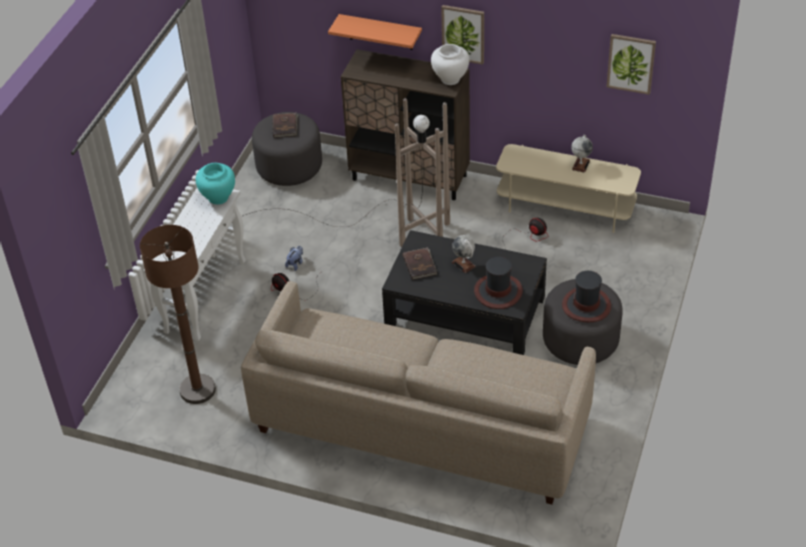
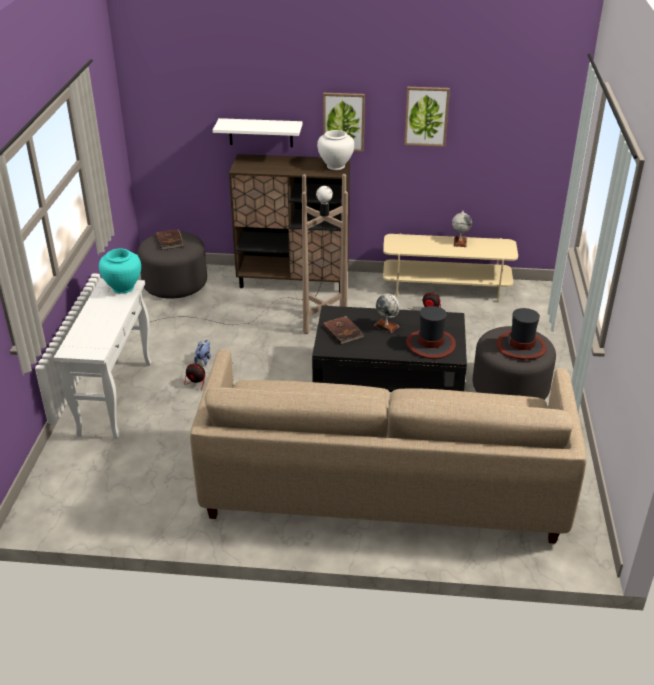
camera: 15 degrees left, 10 degrees down
brown floor lamp [140,225,216,404] -> none
orange shelf [328,14,422,50] -> white shelf [213,118,303,147]
picture [607,34,656,95] -> picture moved to [404,87,450,147]

